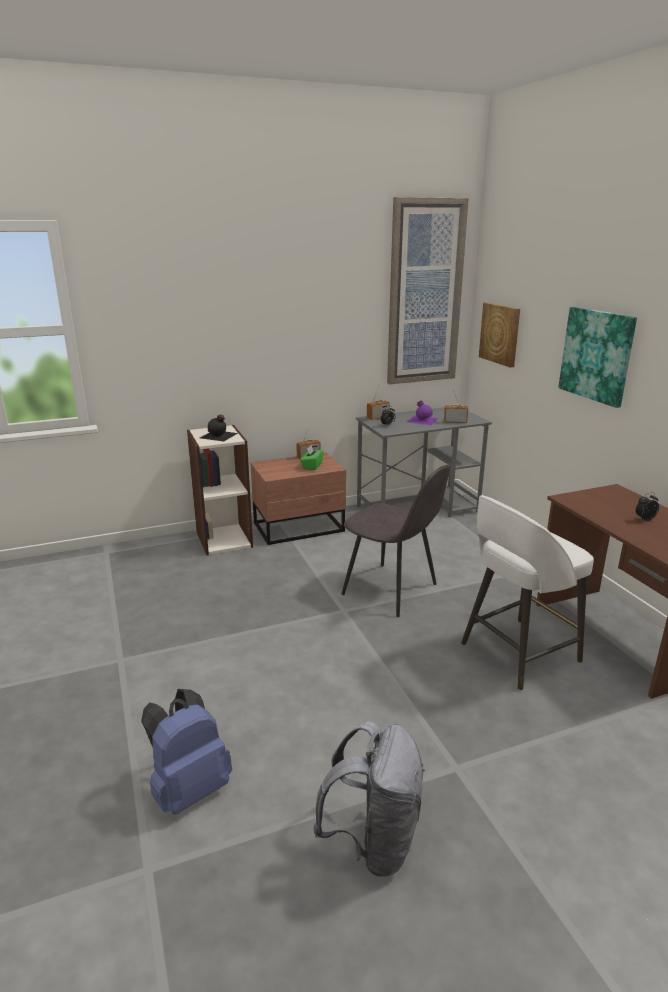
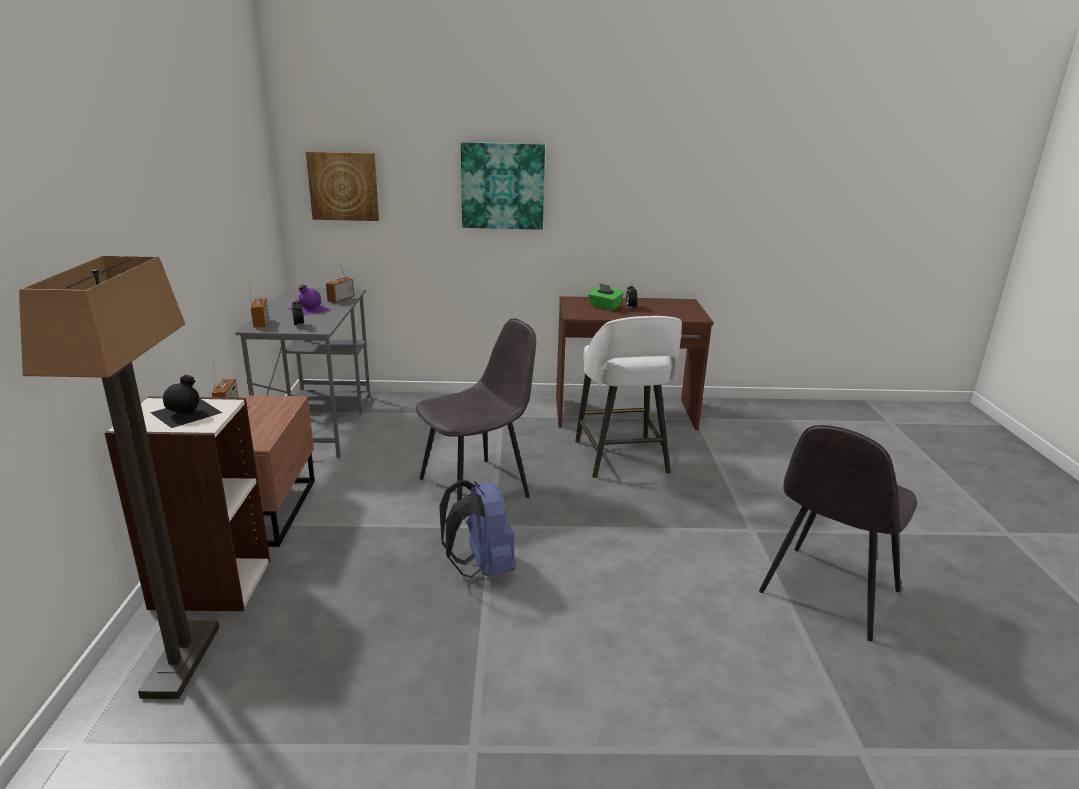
camera: 70 degrees left, 0 degrees up
blue backpack [141,689,232,815] -> blue backpack moved to [439,480,516,578]
green tissue box [300,445,324,470] -> green tissue box moved to [588,283,624,310]
grey backpack [313,721,425,877] -> grey chair [759,425,917,641]
picture [387,197,469,384] -> none
none -> floor lamp [19,256,219,699]

